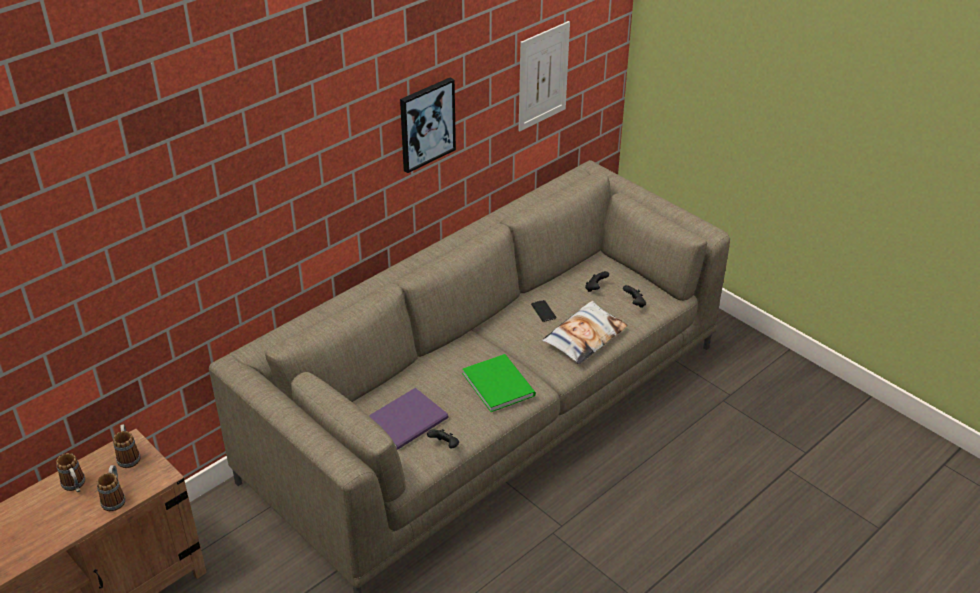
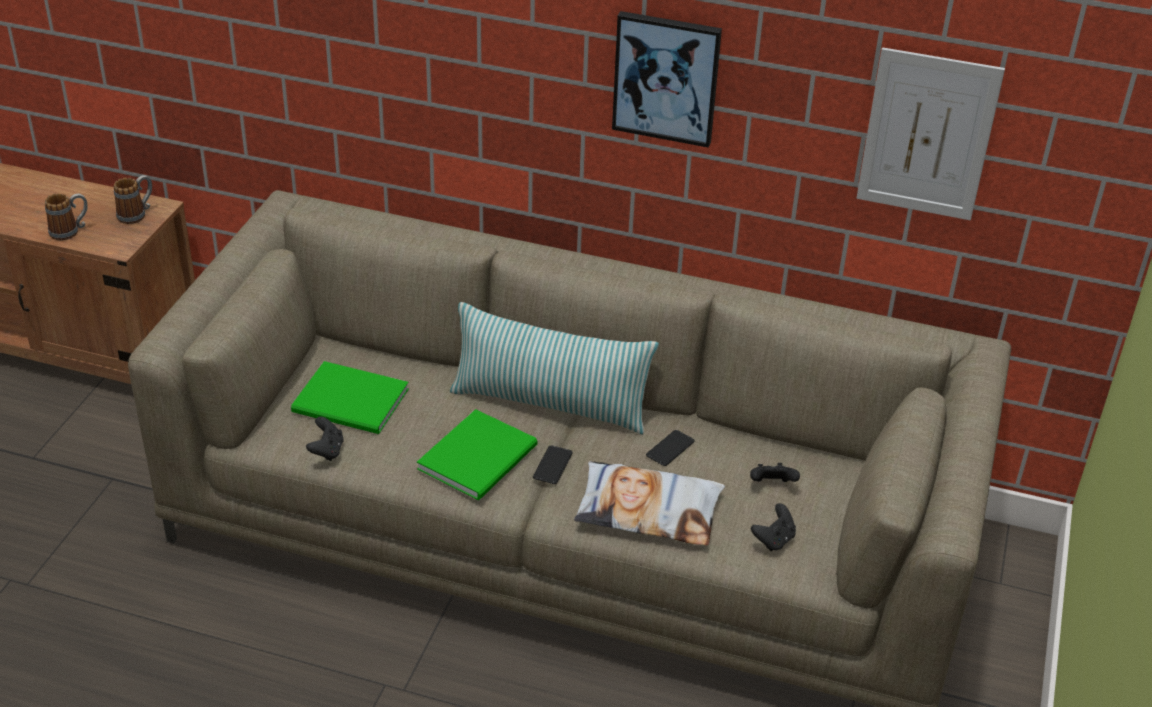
camera: 60 degrees right, 0 degrees up
mug [56,453,85,492] -> none
purple book [369,388,448,450] -> green book [291,361,409,434]
none -> pillow [450,302,659,434]
none -> phone [533,445,573,484]

